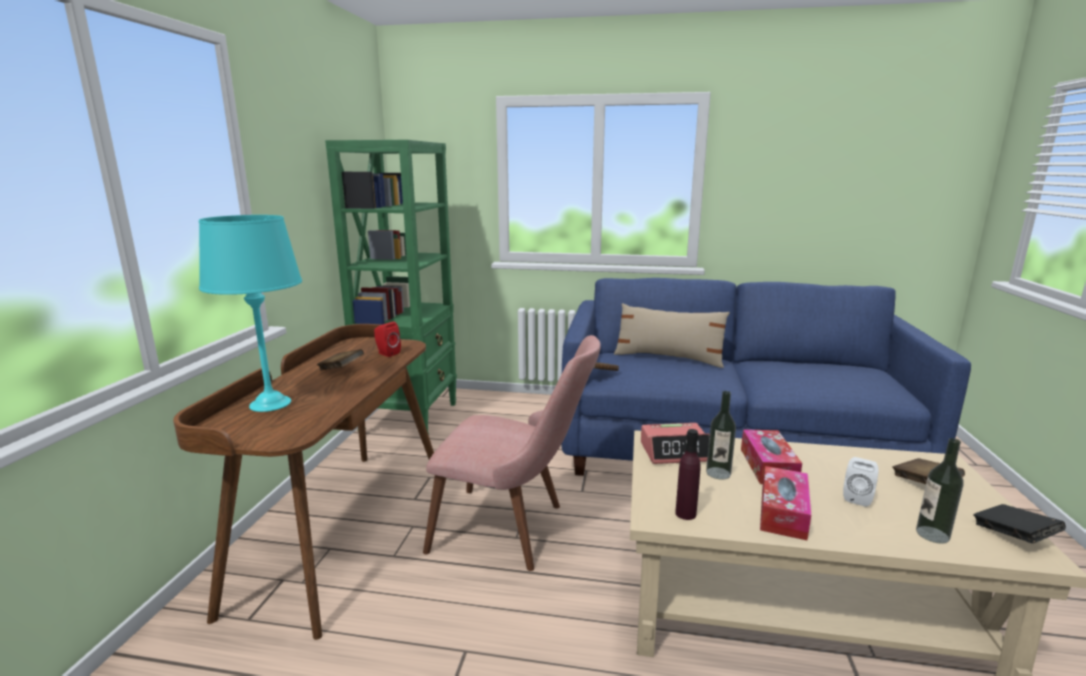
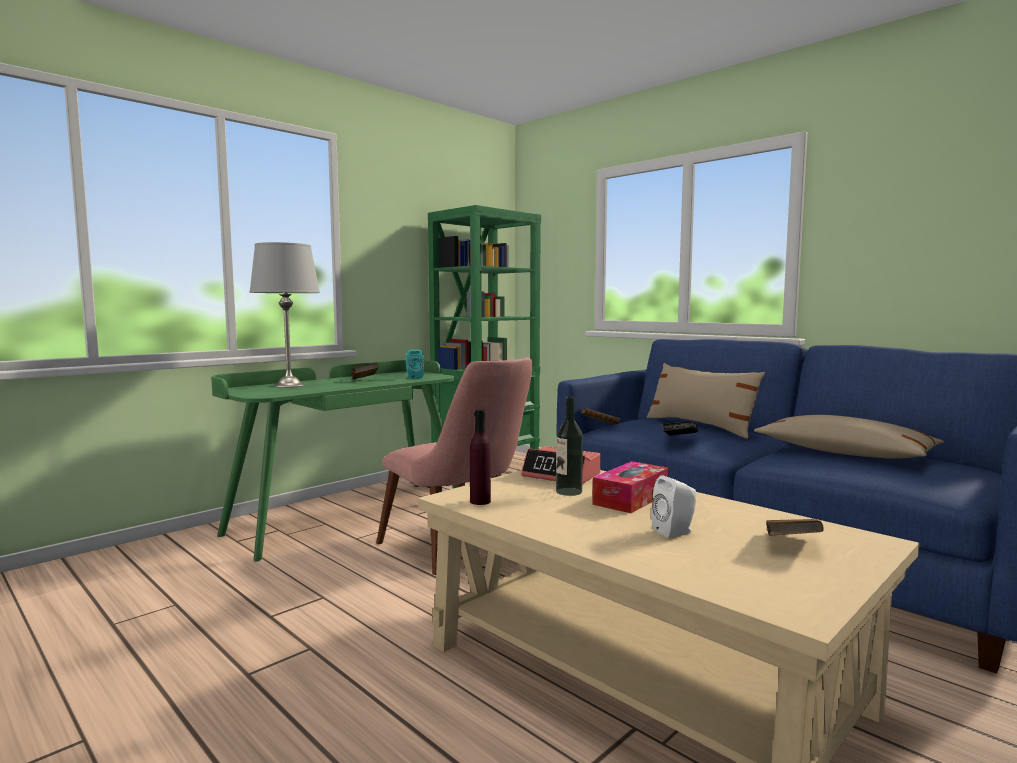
camera: 35 degrees right, 10 degrees down
brown desk [173,324,434,640] -> green desk [211,360,457,562]
turquoise table lamp [199,215,302,412] -> grey table lamp [249,242,320,388]
red speaker [374,321,401,357] -> turquoise speaker [406,350,424,379]
tissue box [760,466,811,540] -> none
bottle [916,438,964,544] -> none
black book [973,504,1066,543] -> black book moved to [662,421,698,436]
none -> beige pillow [754,415,944,459]

